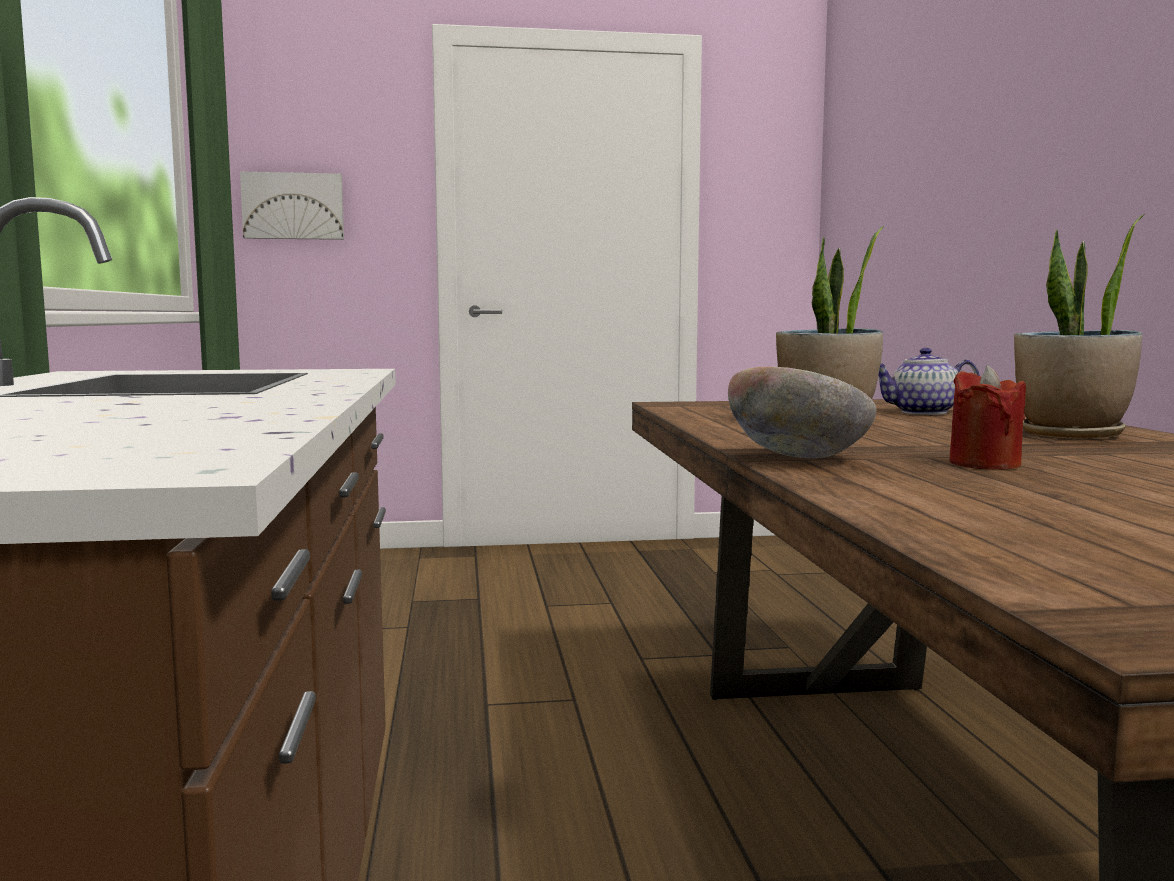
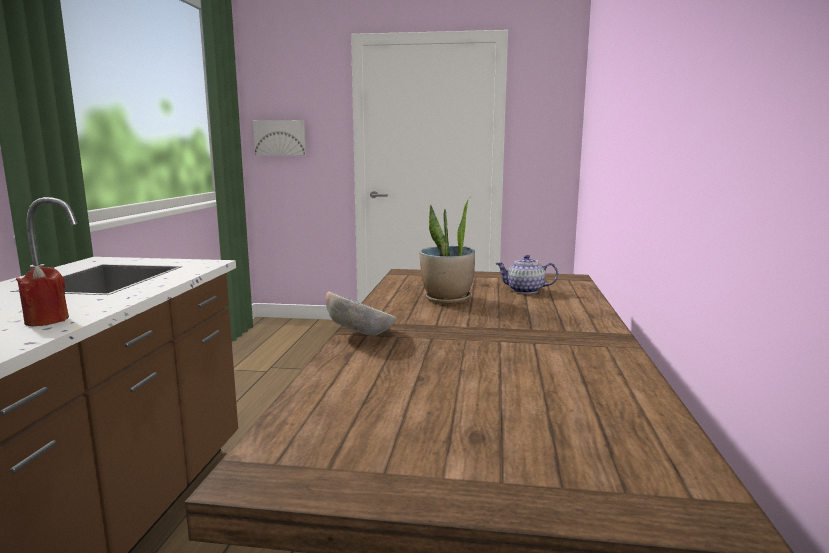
camera: 15 degrees right, 5 degrees up
red candle [949,366,1026,469] -> red candle moved to [16,266,69,326]
potted plant [1014,215,1144,438] -> none

